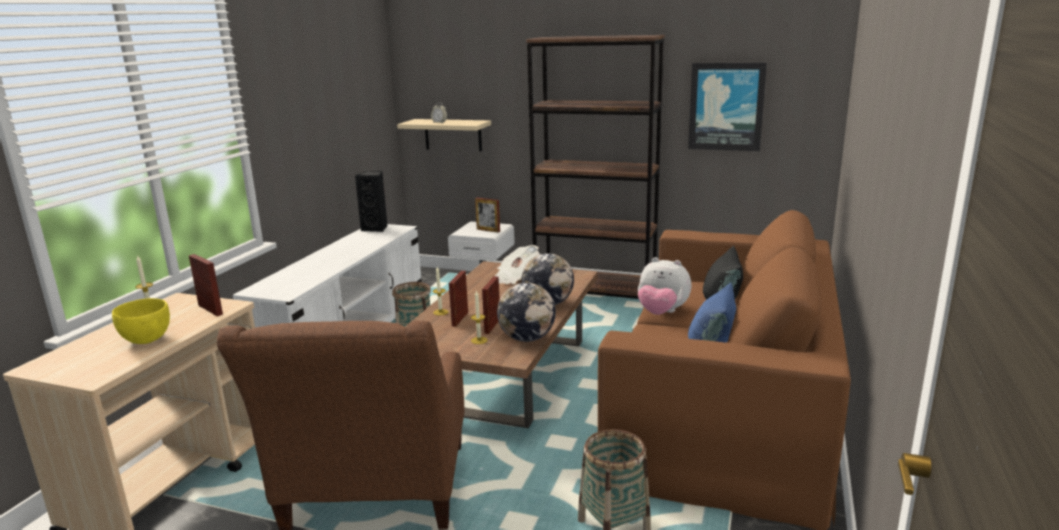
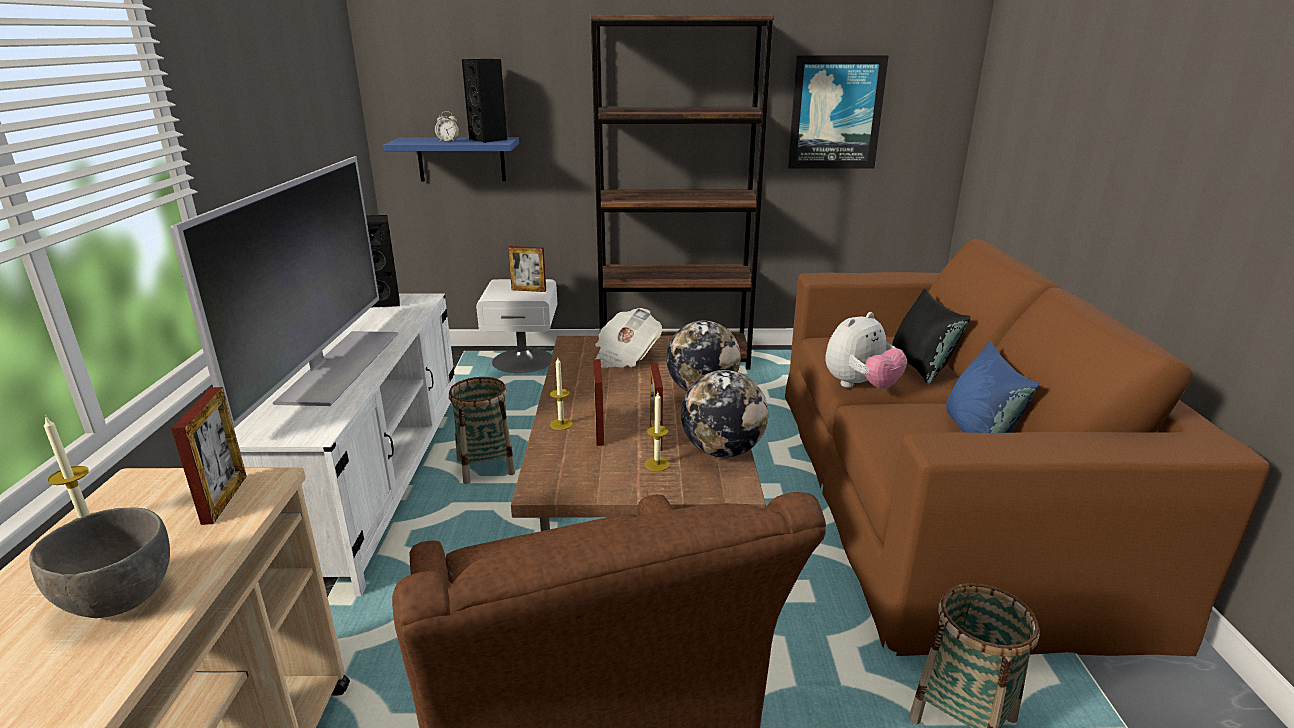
camera: 20 degrees left, 5 degrees up
yellow bowl [112,298,170,344] -> grey bowl [29,508,170,618]
picture frame [189,254,223,316] -> picture frame turned 60 degrees clockwise [171,387,247,525]
beige shelf [397,119,491,151] -> blue shelf [383,137,519,181]
plush toy [638,257,692,315] -> plush toy turned 45 degrees counterclockwise [825,312,907,389]
none -> television [170,156,399,428]
none -> black speaker [462,59,507,143]

